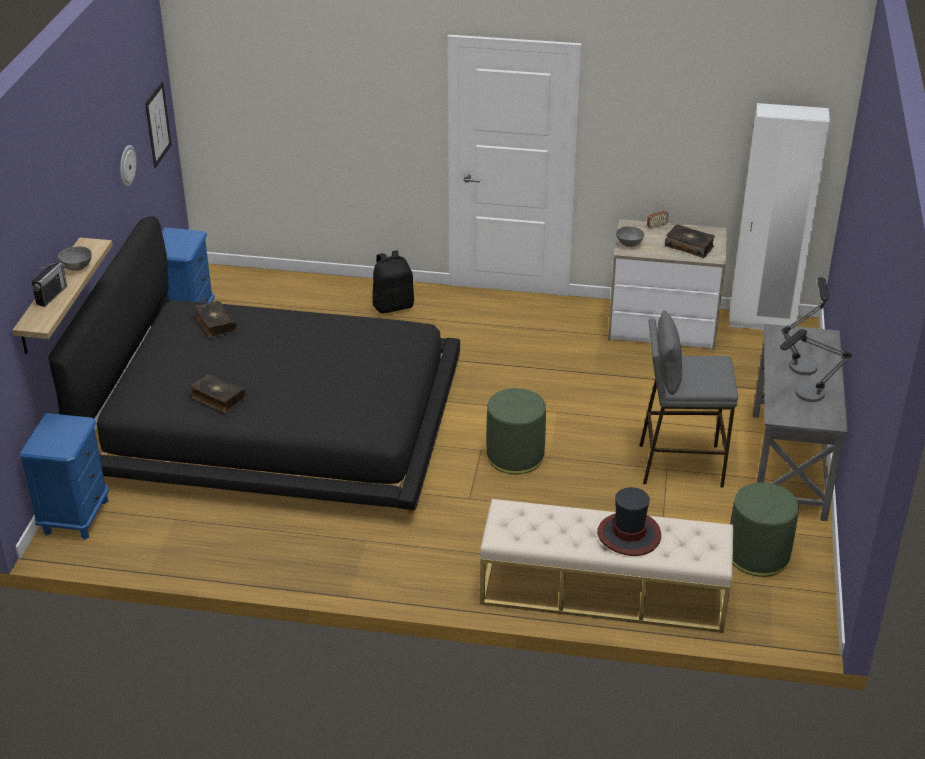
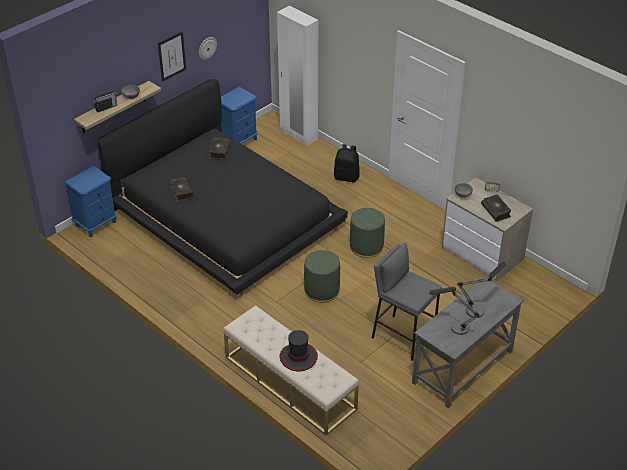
camera: 35 degrees right, 5 degrees up
picture [145,81,172,168] -> picture moved to [158,31,186,82]
white wardrobe [729,103,830,330] -> white wardrobe moved to [277,6,318,146]
green ottoman [730,483,799,577] -> green ottoman moved to [350,208,385,258]

